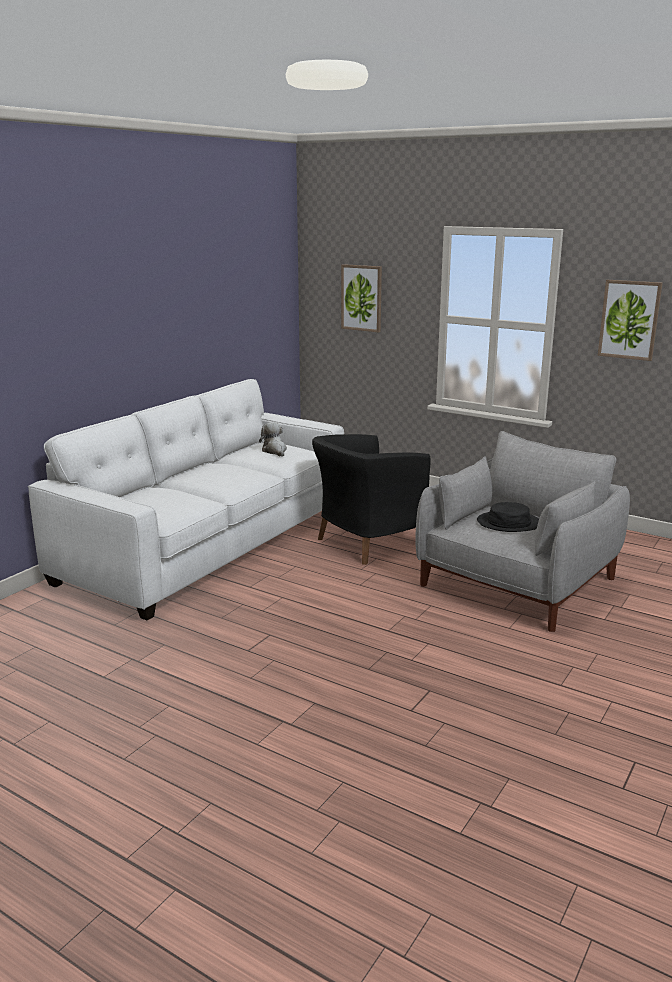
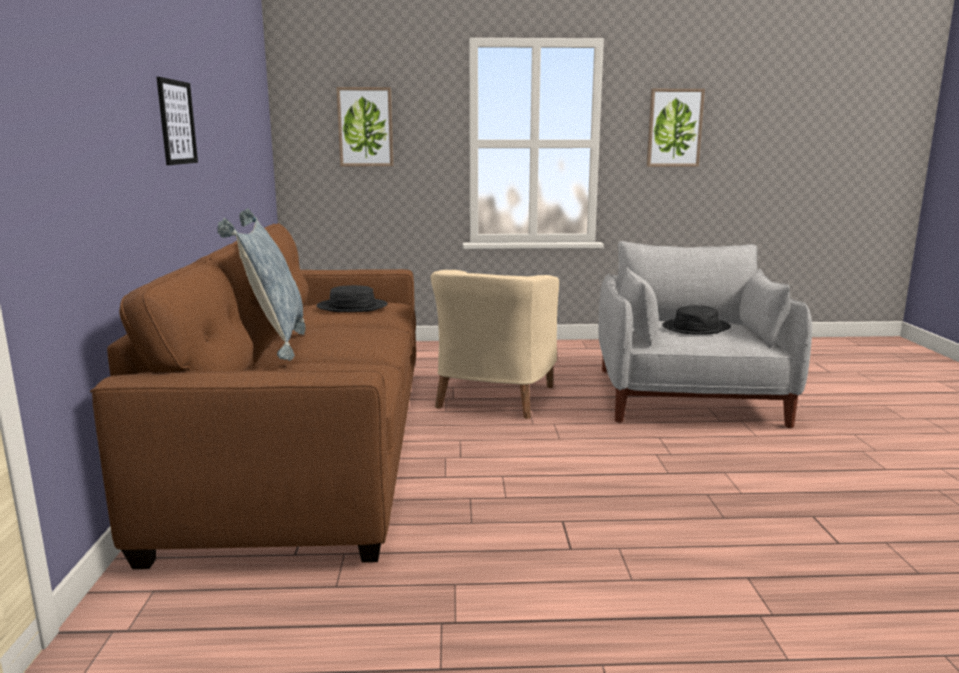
camera: 35 degrees left, 5 degrees down
white sofa [28,379,344,620] -> brown sofa [90,223,416,569]
plush toy [259,422,287,457] -> black hat [317,285,388,312]
black armchair [312,434,431,565] -> beige armchair [431,270,559,419]
none -> picture [157,77,198,165]
none -> pillow [217,208,305,361]

